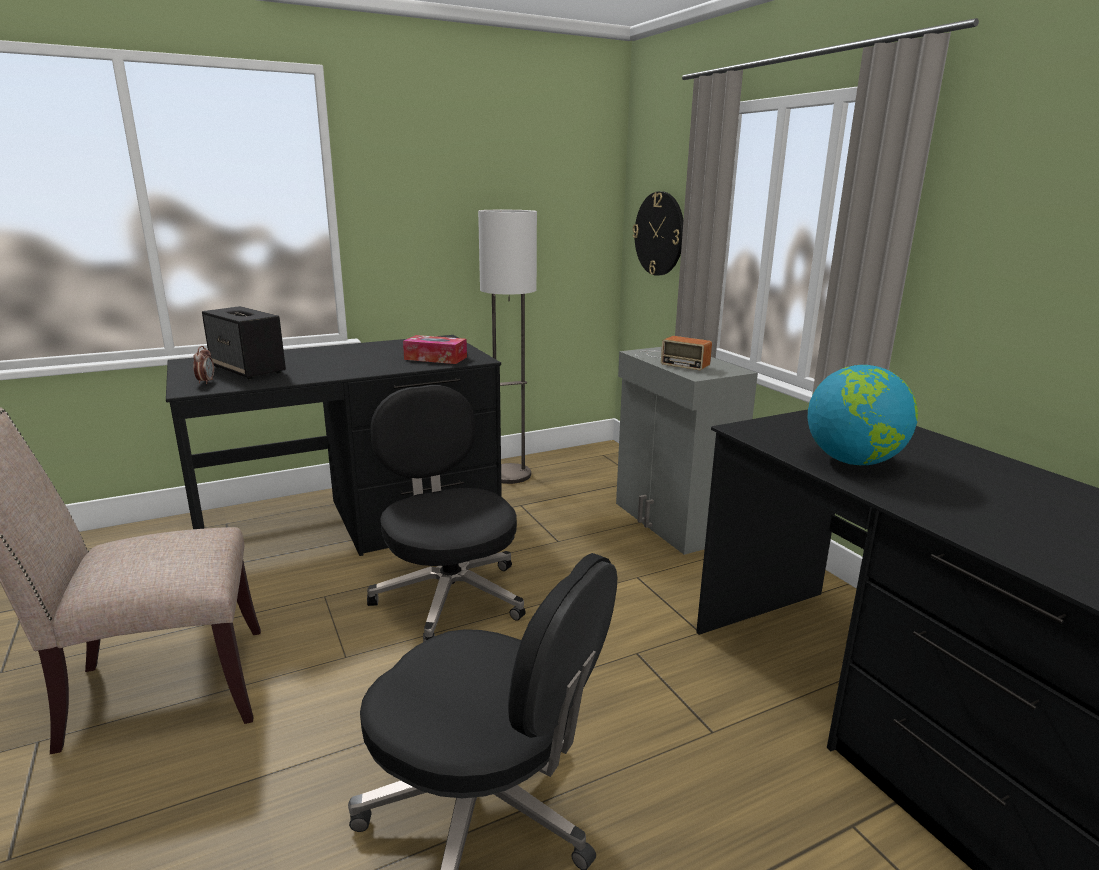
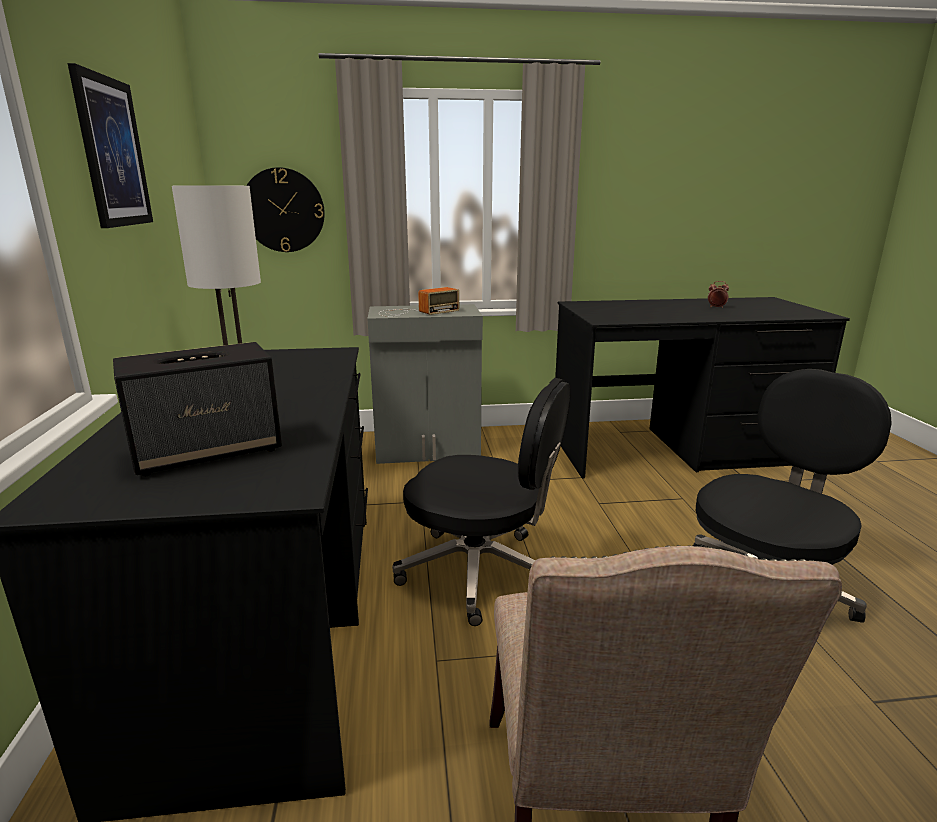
camera: 70 degrees left, 0 degrees up
alarm clock [193,346,214,384] -> alarm clock moved to [708,281,729,308]
black office chair [367,385,526,642] -> black office chair turned 150 degrees counterclockwise [392,378,571,626]
tissue box [403,335,467,364] -> none
globe [808,365,918,465] -> none
none -> picture [68,63,153,228]

